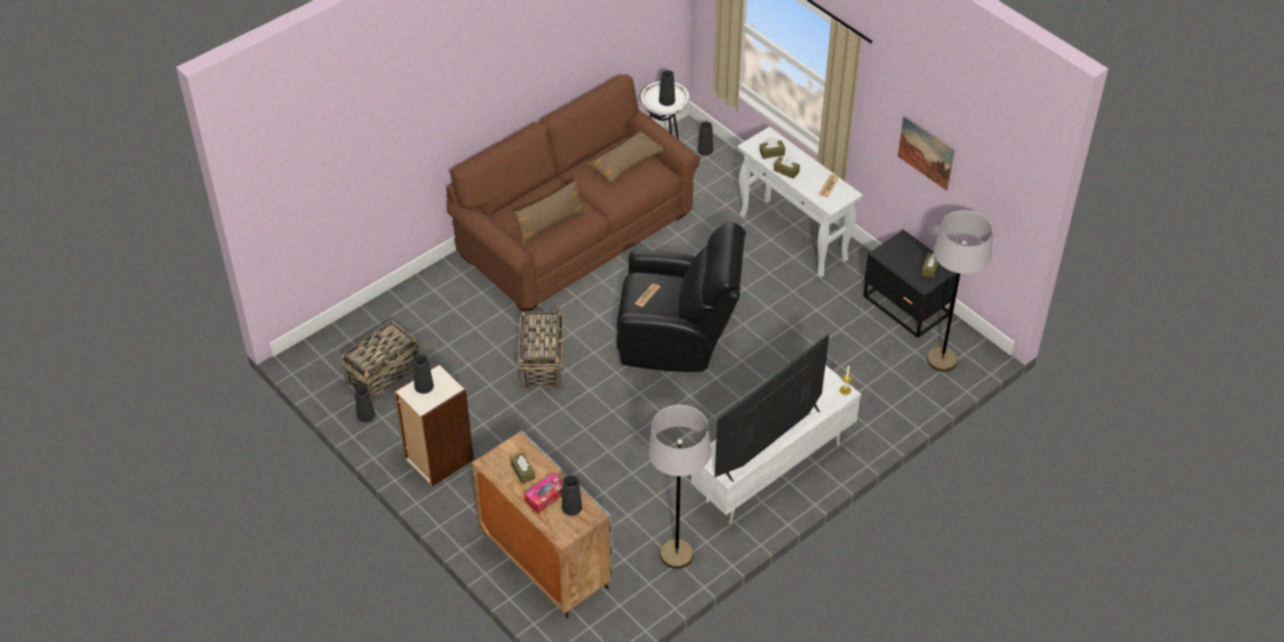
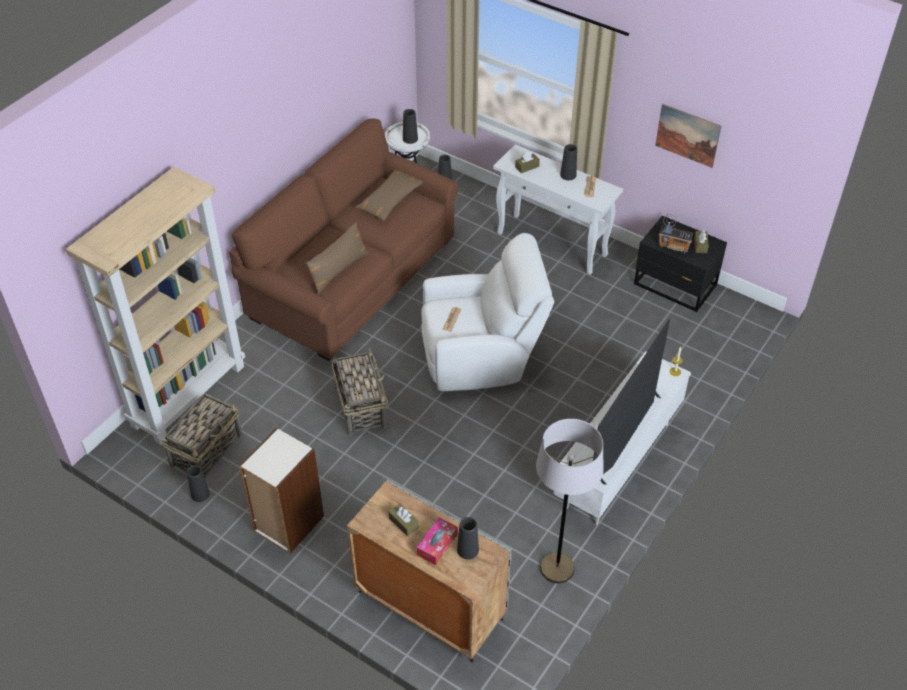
camera: 15 degrees left, 0 degrees up
black vase [413,354,434,394] -> black vase moved to [560,144,577,180]
black armchair [616,222,746,372] -> white armchair [421,233,554,391]
brown tissue box [774,156,800,179] -> none
grey floor lamp [927,210,993,372] -> none
none -> beige bookcase [66,167,245,445]
none -> radio [659,214,693,253]

